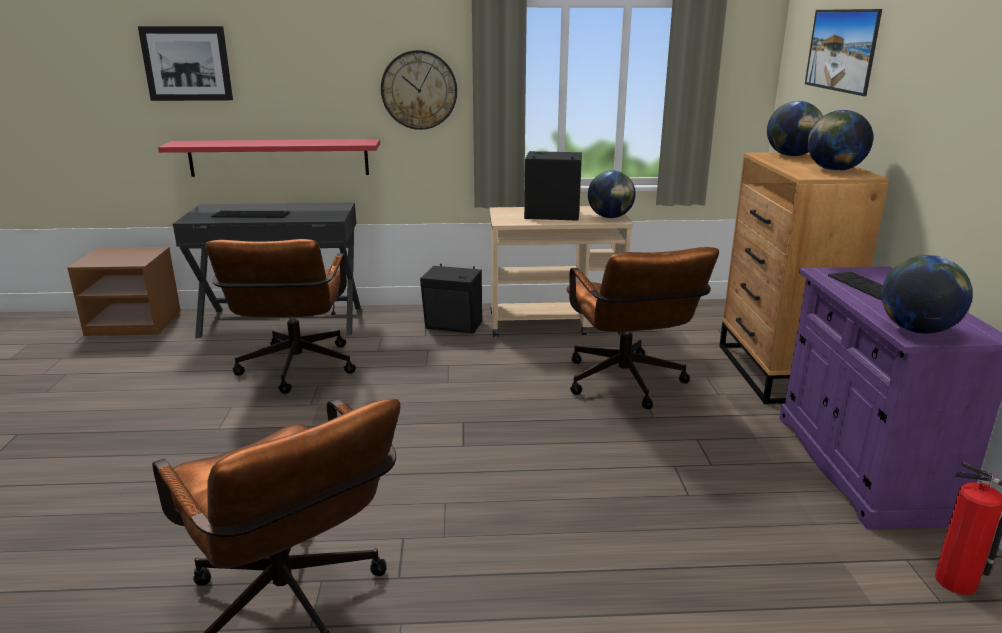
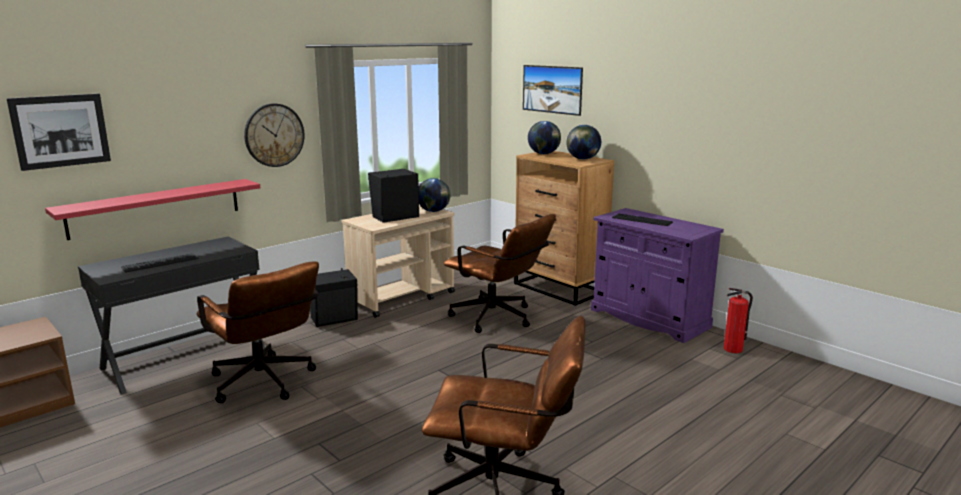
camera: 40 degrees left, 5 degrees down
globe [882,255,973,334] -> none

